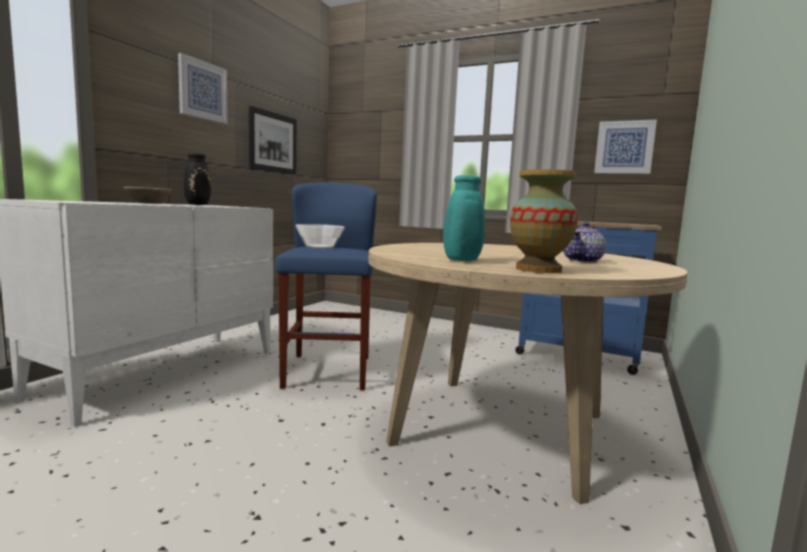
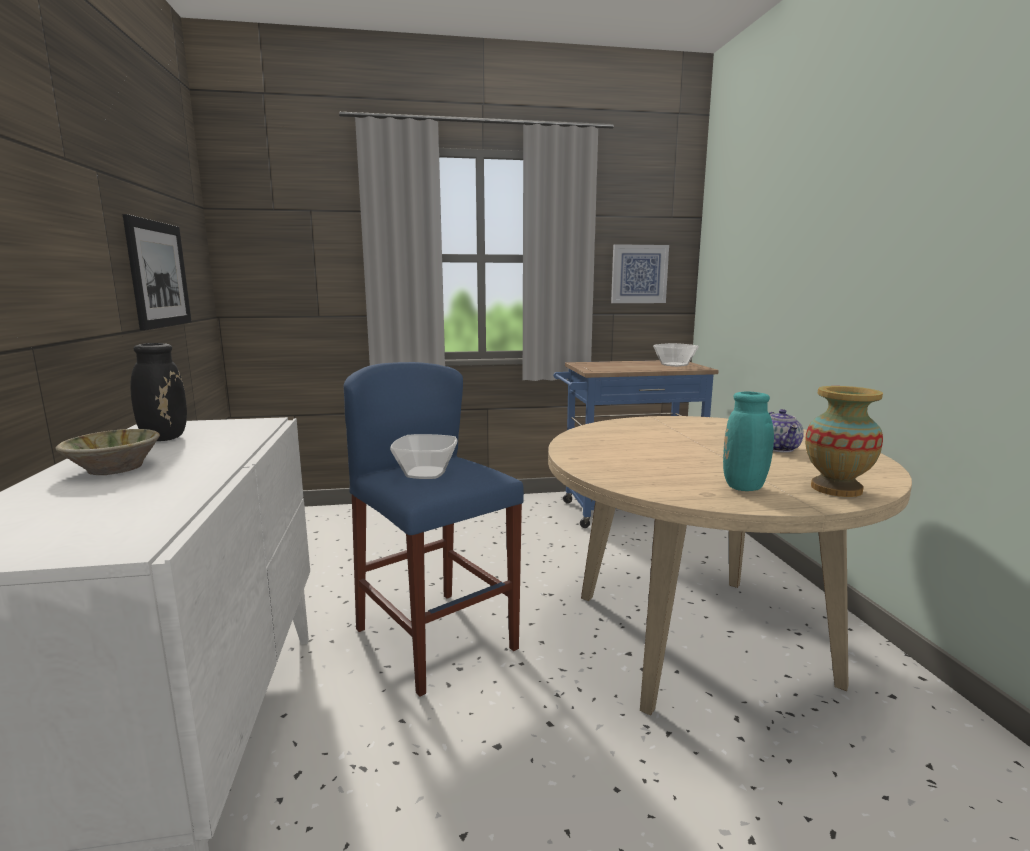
camera: 35 degrees left, 5 degrees up
picture [178,53,228,124] -> none
none -> bowl [653,343,699,367]

